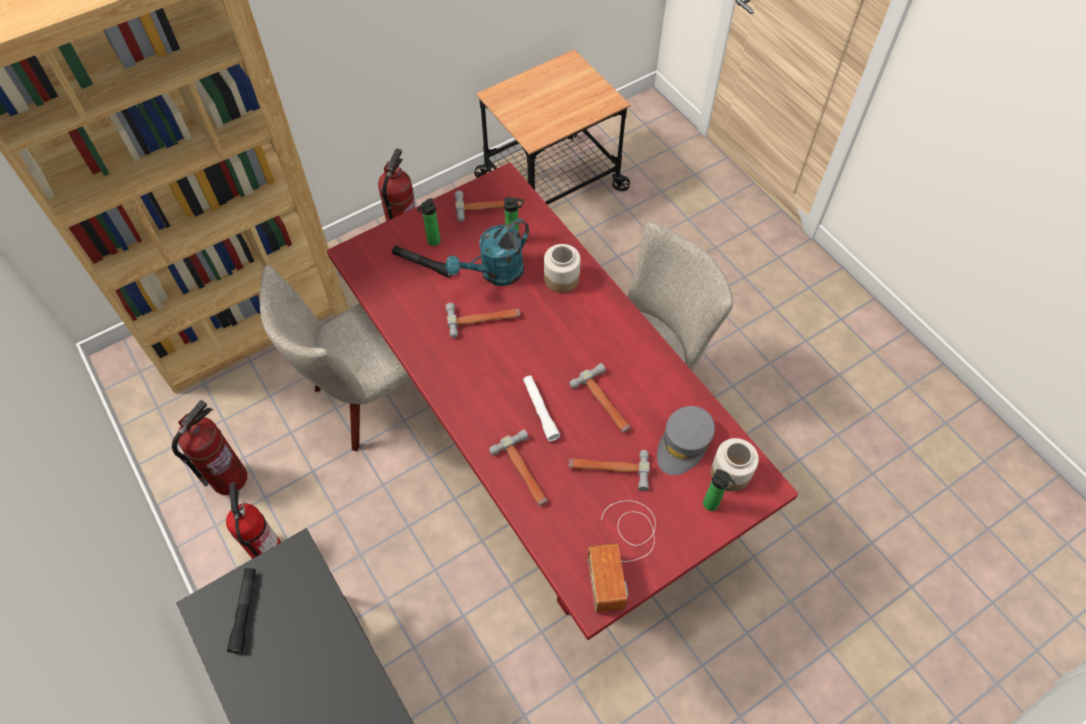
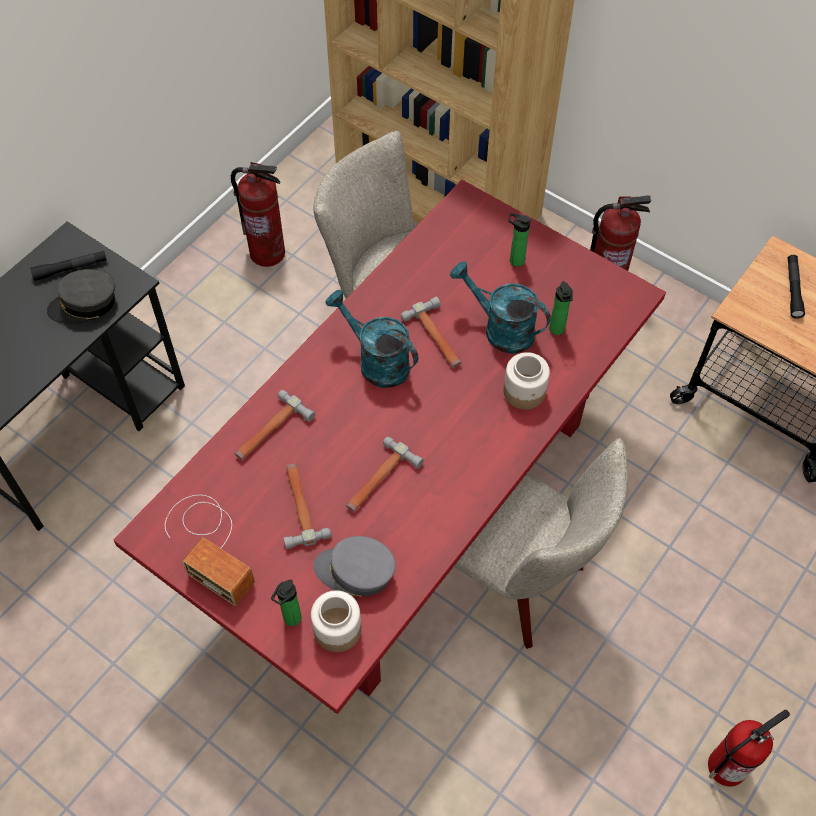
camera: 70 degrees right, 0 degrees up
fire extinguisher [226,482,281,559] -> fire extinguisher moved to [708,710,790,786]
black flashlight [392,246,452,278] -> black flashlight moved to [787,255,805,319]
hammer [455,191,523,222] -> none
white flashlight [523,376,560,441] -> none
radio [588,500,656,612] -> radio turned 120 degrees counterclockwise [165,495,255,606]
none -> grey cap [47,269,115,324]
none -> turquoise watering can [325,290,418,388]

